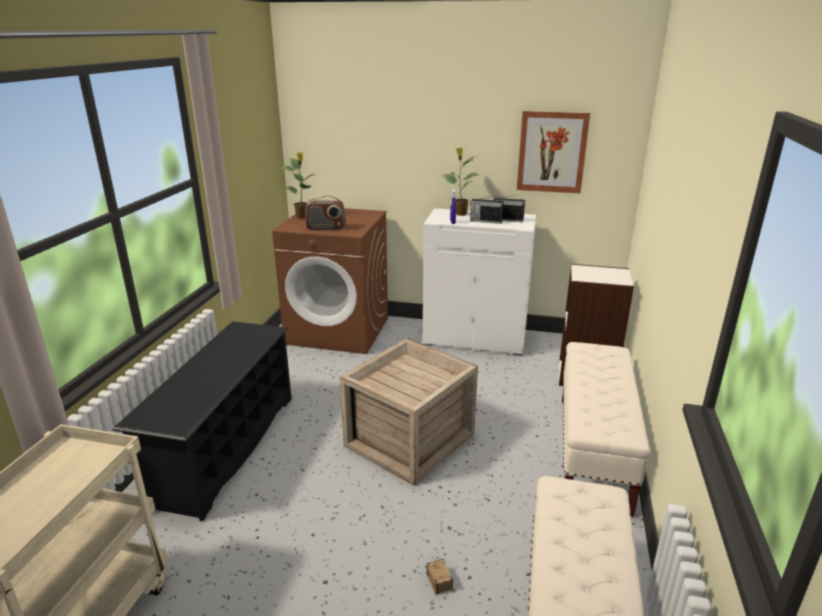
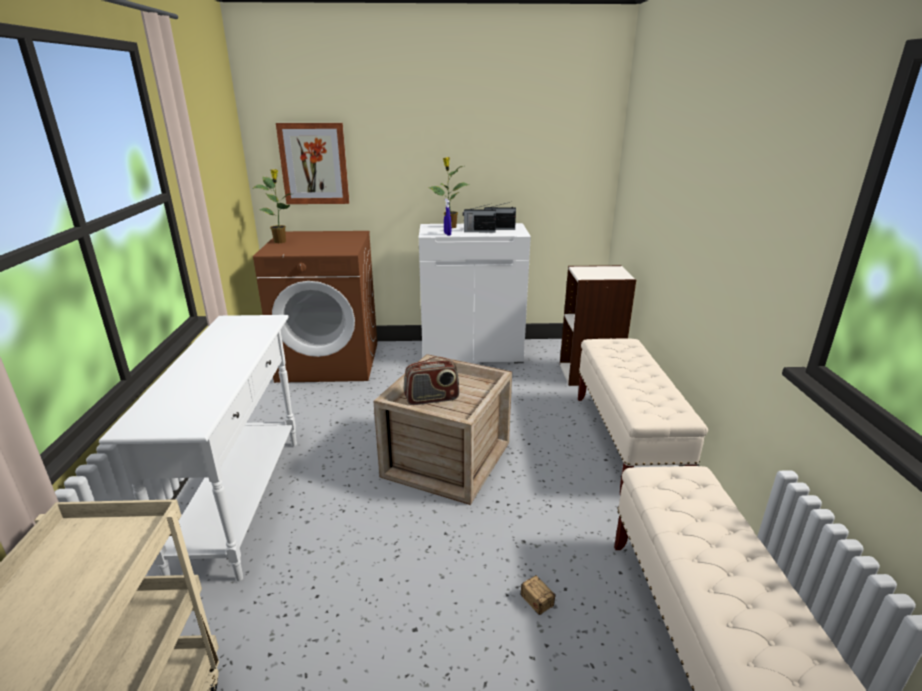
camera: 15 degrees left, 0 degrees up
black shoe rack [112,321,292,521] -> white console table [99,315,297,581]
radio [305,196,346,231] -> radio moved to [404,356,459,405]
picture [517,111,590,193] -> picture moved to [276,123,349,204]

